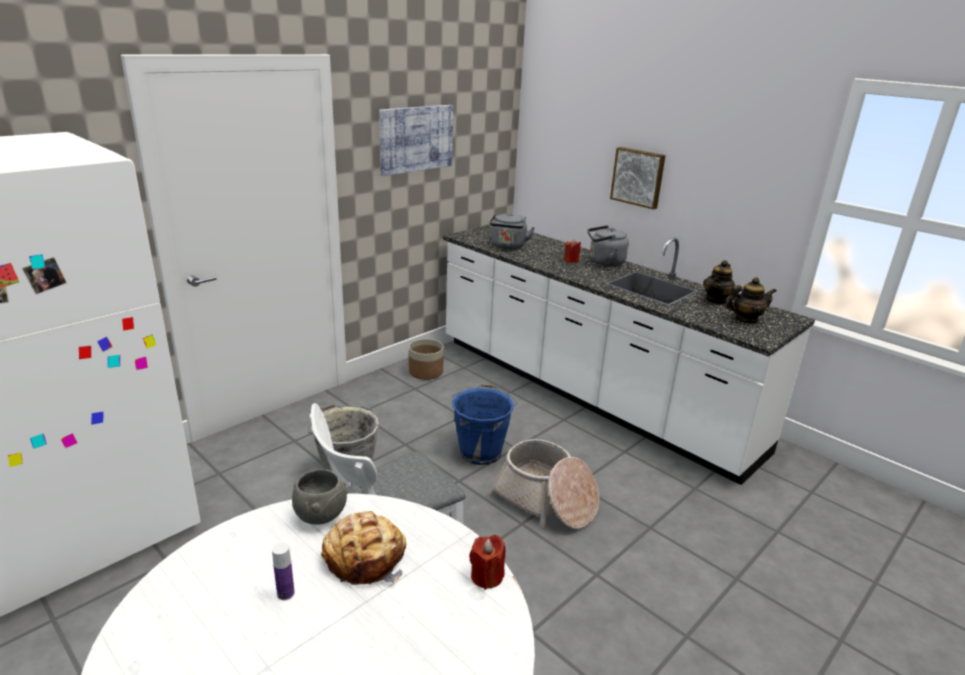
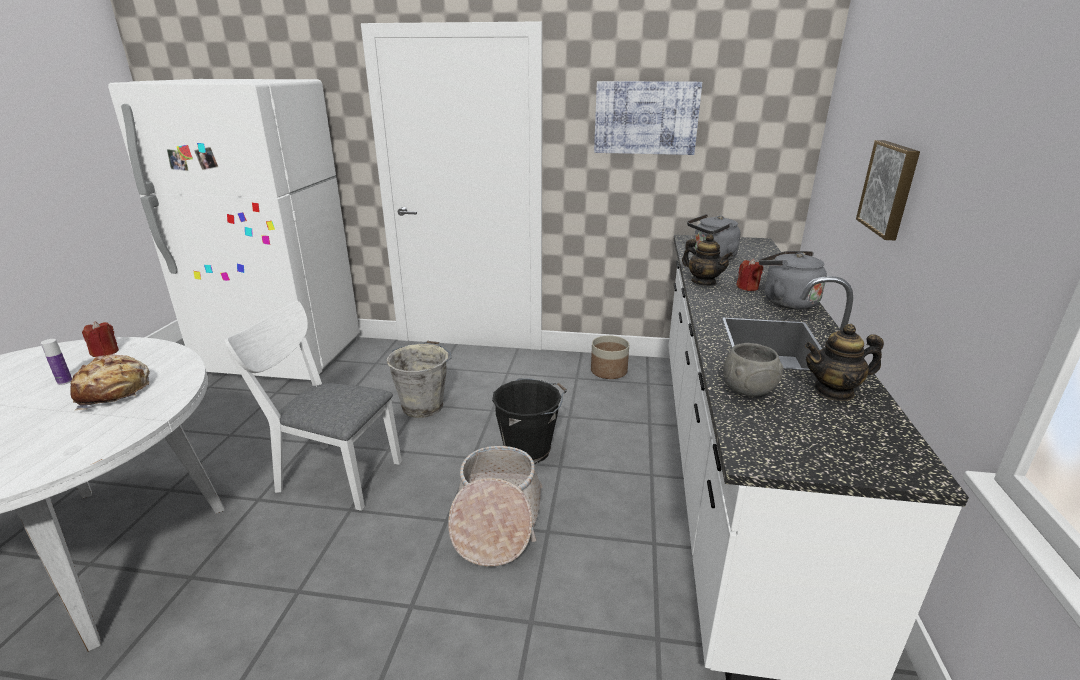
camera: 55 degrees right, 0 degrees up
grey bowl [292,469,347,525] -> grey bowl moved to [723,343,783,397]
blue bucket [452,384,518,465] -> black bucket [492,378,567,464]
red candle [469,535,505,590] -> red candle moved to [82,321,119,357]
teapot [726,277,776,323] -> teapot moved to [682,234,733,286]

